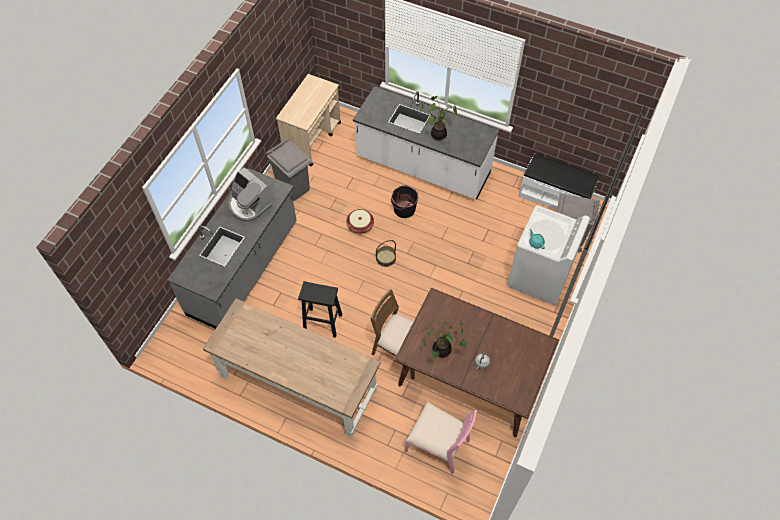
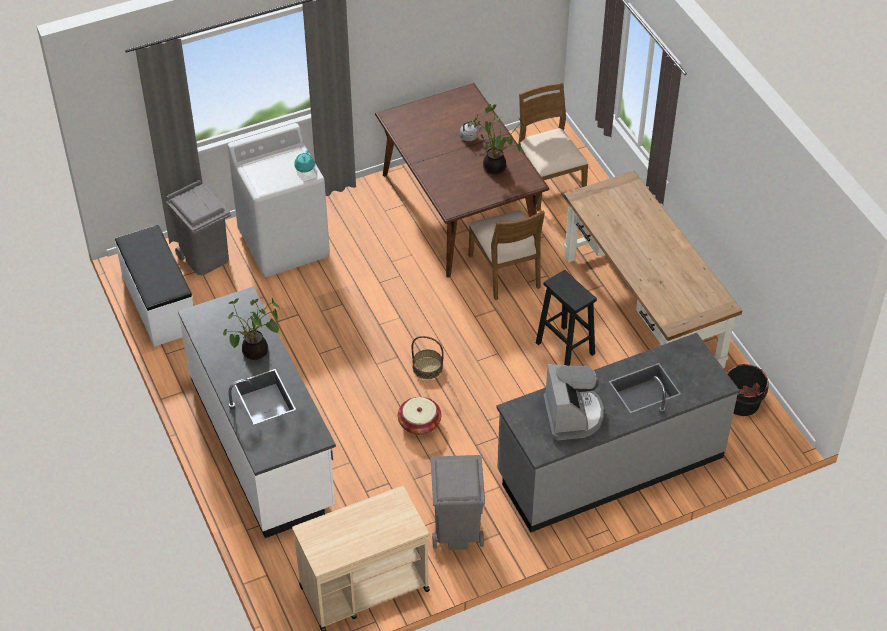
camera: 140 degrees left, 10 degrees down
black bucket [391,185,419,218] -> black bucket moved to [727,364,769,416]
pink chair [404,402,477,474] -> brown chair [518,82,588,211]

